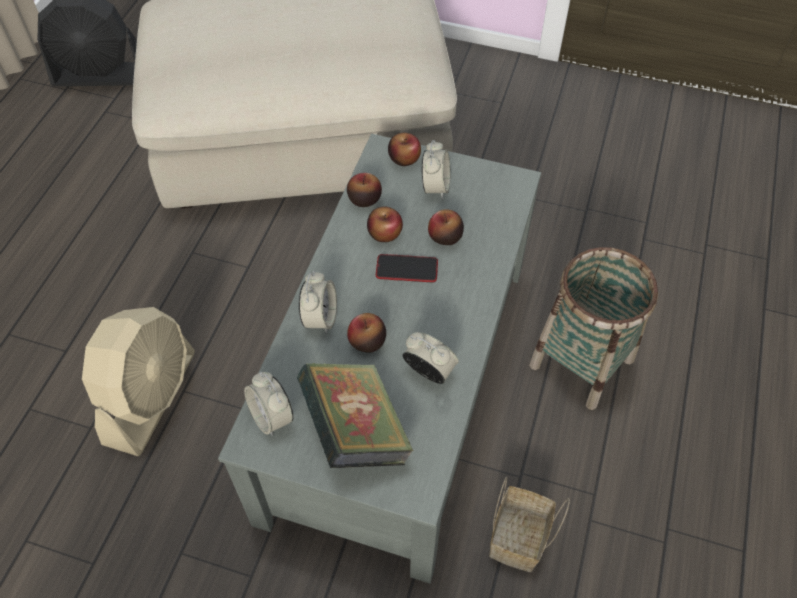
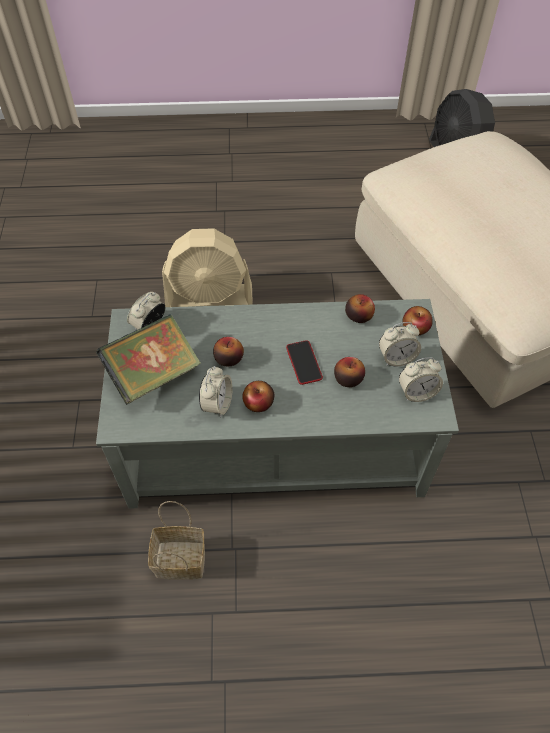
camera: 70 degrees right, 0 degrees up
alarm clock [299,271,337,334] -> alarm clock moved to [399,358,443,402]
apple [367,207,403,242] -> apple moved to [242,381,274,412]
basket [529,247,658,410] -> none

